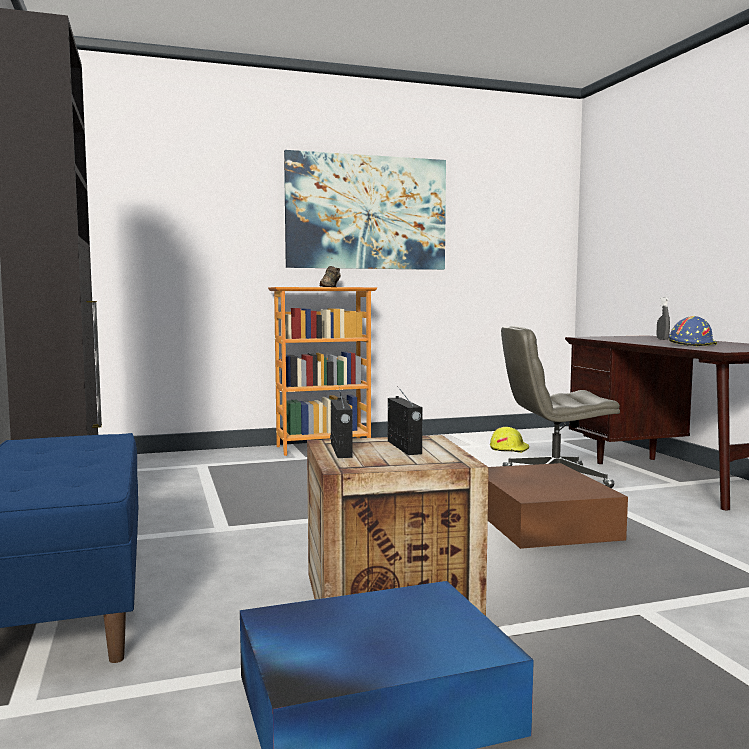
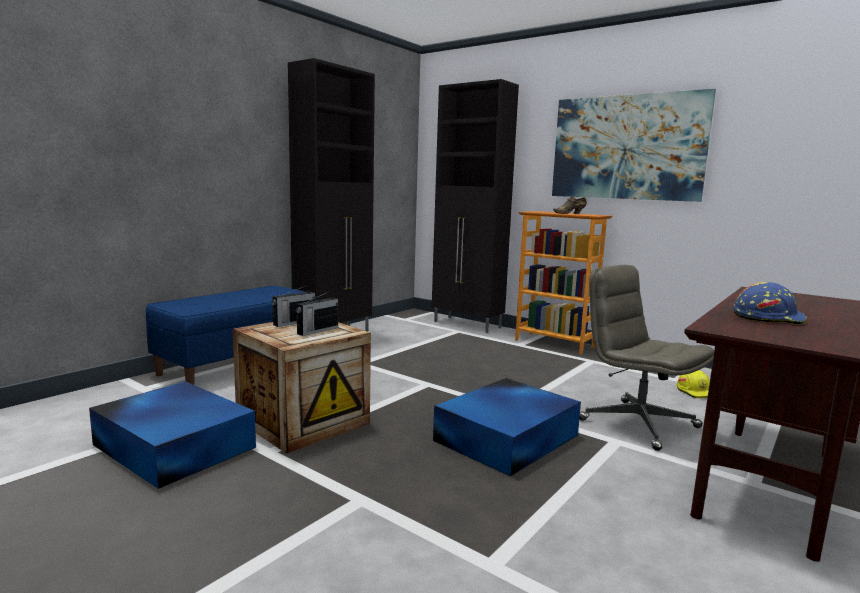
camera: 55 degrees right, 5 degrees up
brown storage box [488,463,628,549] -> blue storage box [433,378,581,476]
grey spray bottle [657,297,670,340] -> none
none -> black cabinet [432,79,519,333]

